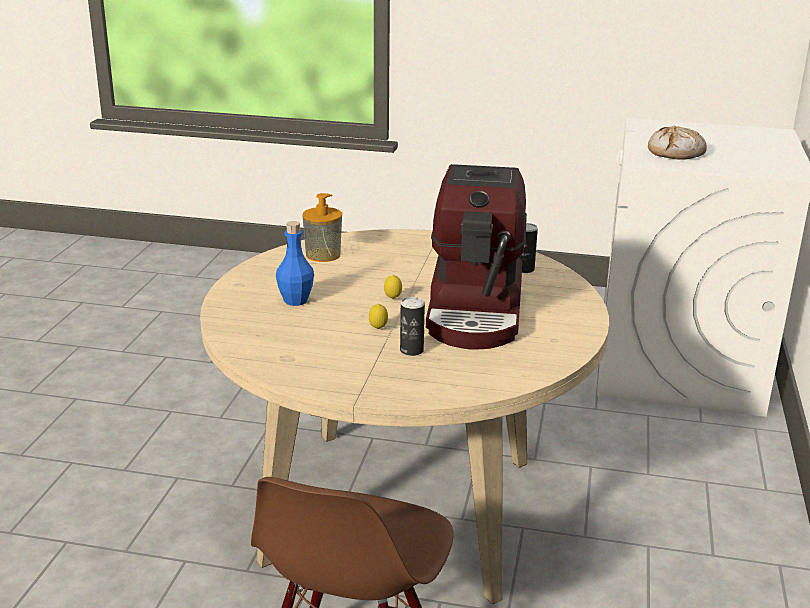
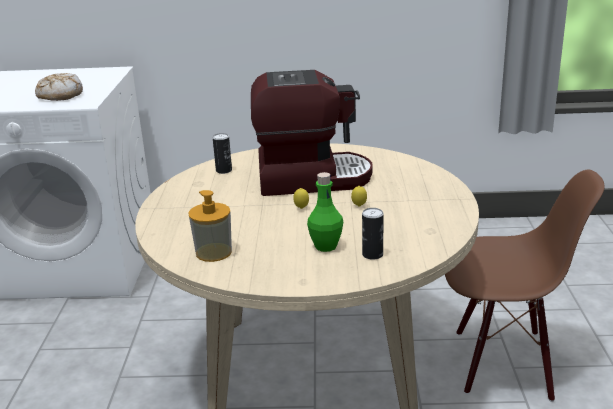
camera: 100 degrees left, 0 degrees up
blue bottle [276,221,314,306] -> green bottle [307,172,343,252]
can [400,297,425,356] -> can moved to [362,208,384,260]

